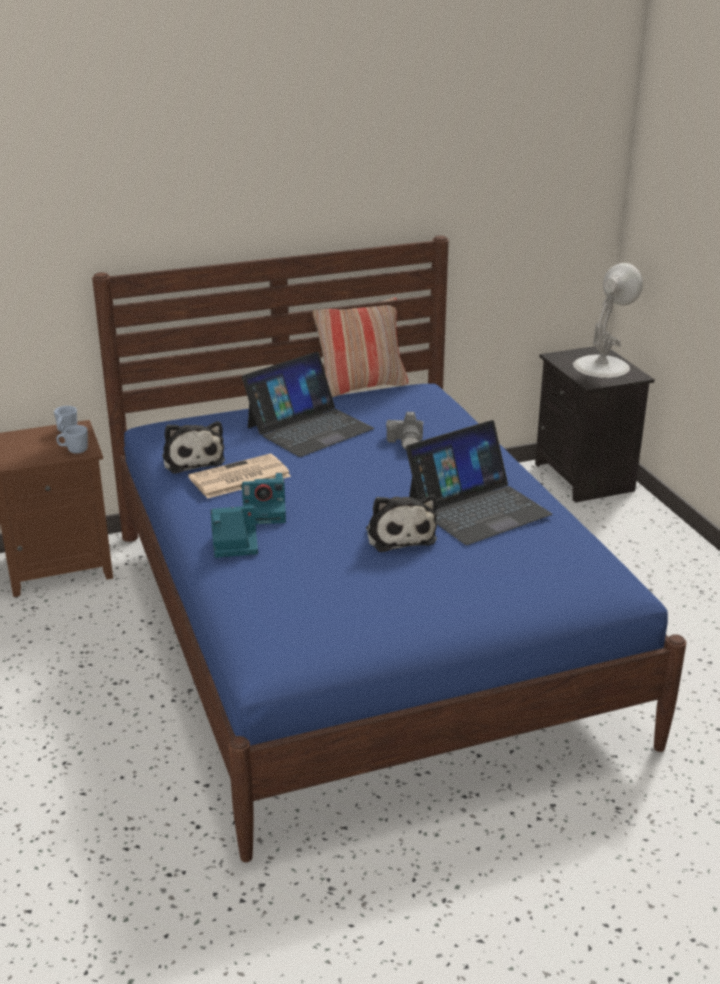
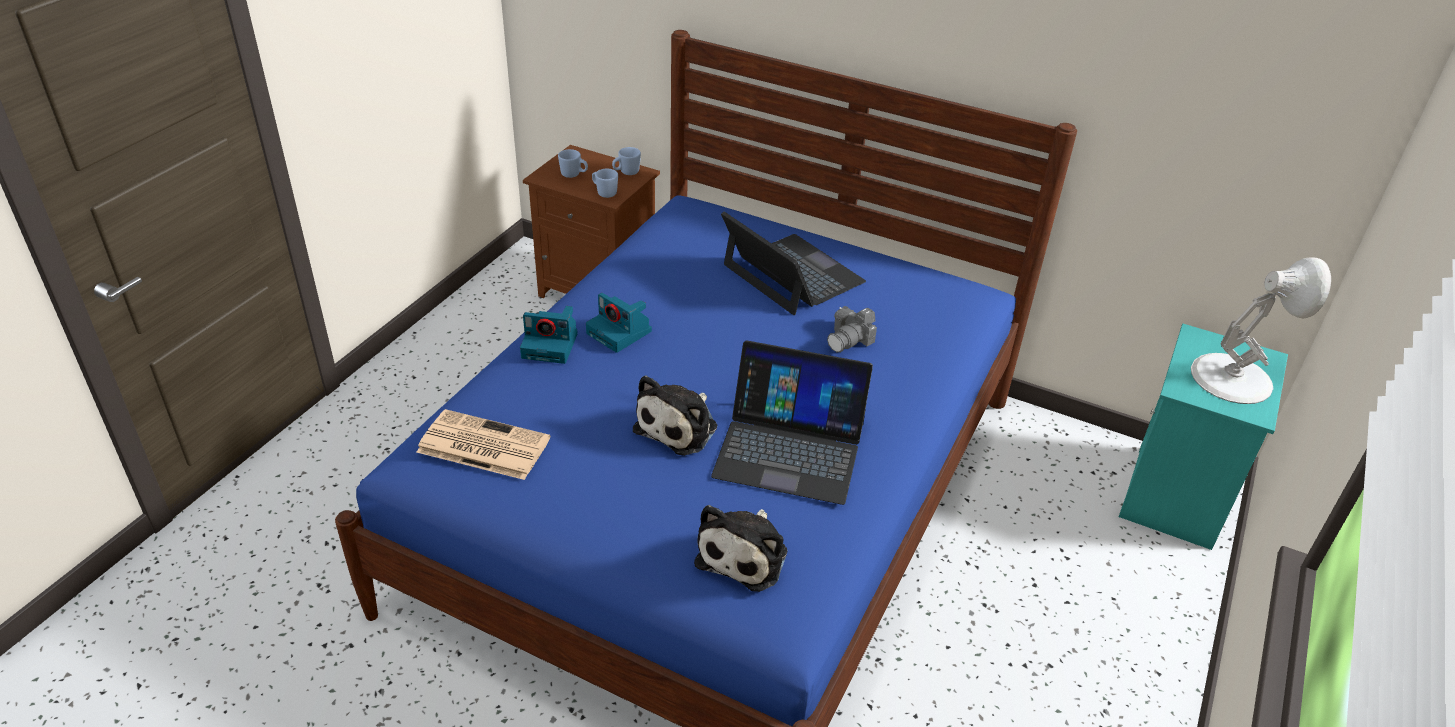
camera: 45 degrees right, 10 degrees up
plush toy [162,421,225,474] -> plush toy moved to [694,505,787,592]
newspaper [188,454,291,499] -> newspaper moved to [417,409,550,480]
camera [211,506,258,558] -> camera turned 150 degrees clockwise [520,306,578,364]
laptop [242,352,374,457] -> laptop turned 135 degrees counterclockwise [721,212,866,315]
pillow [313,298,408,397] -> none
black nightstand [535,345,655,503] -> turquoise nightstand [1119,324,1288,550]
none -> blue mug [558,149,588,178]

